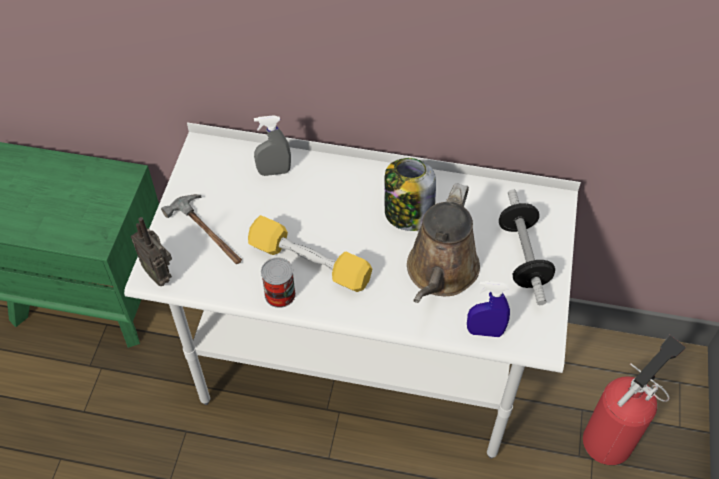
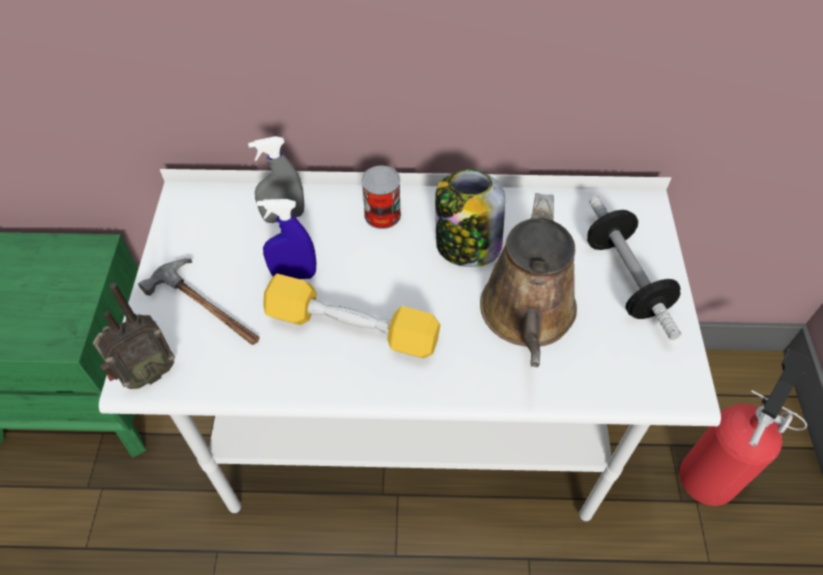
camera: 10 degrees left, 0 degrees up
radio [131,217,172,286] -> radio turned 75 degrees counterclockwise [93,283,175,389]
can [261,257,296,308] -> can moved to [362,166,401,229]
blue spray bottle [467,281,510,337] -> blue spray bottle moved to [257,199,316,279]

